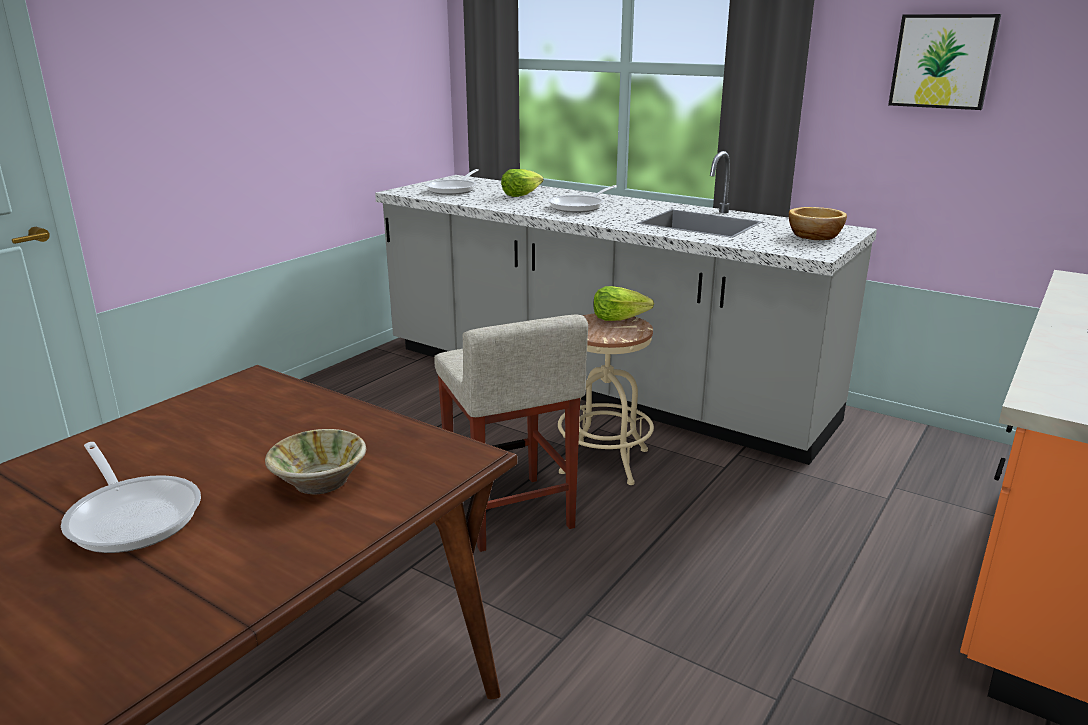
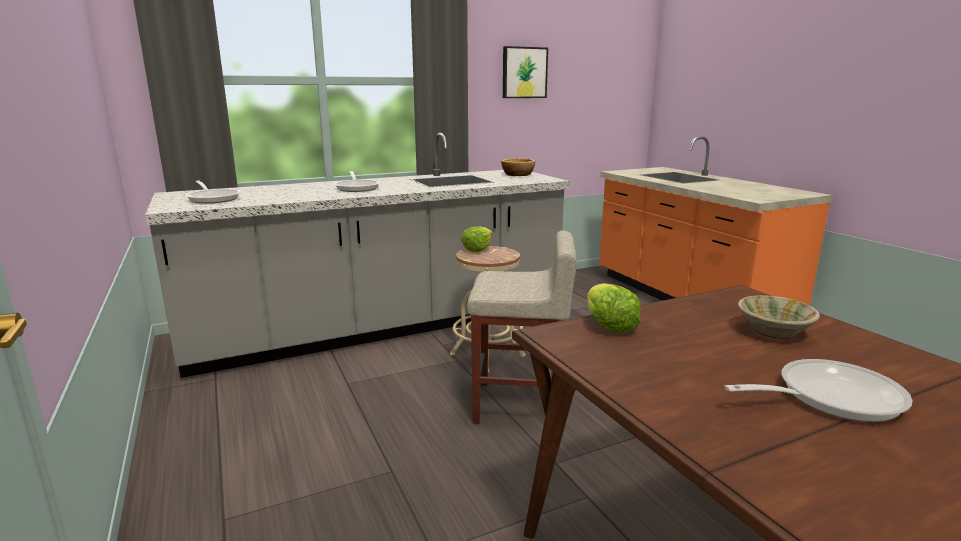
camera: 60 degrees left, 5 degrees down
lettuce [501,169,544,197] -> lettuce moved to [587,283,640,333]

